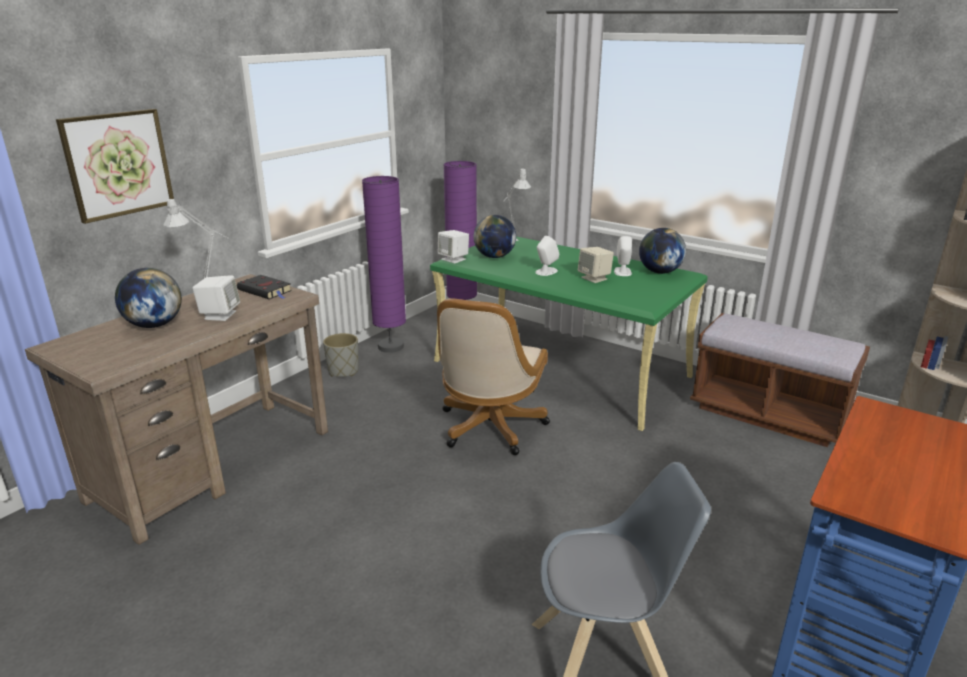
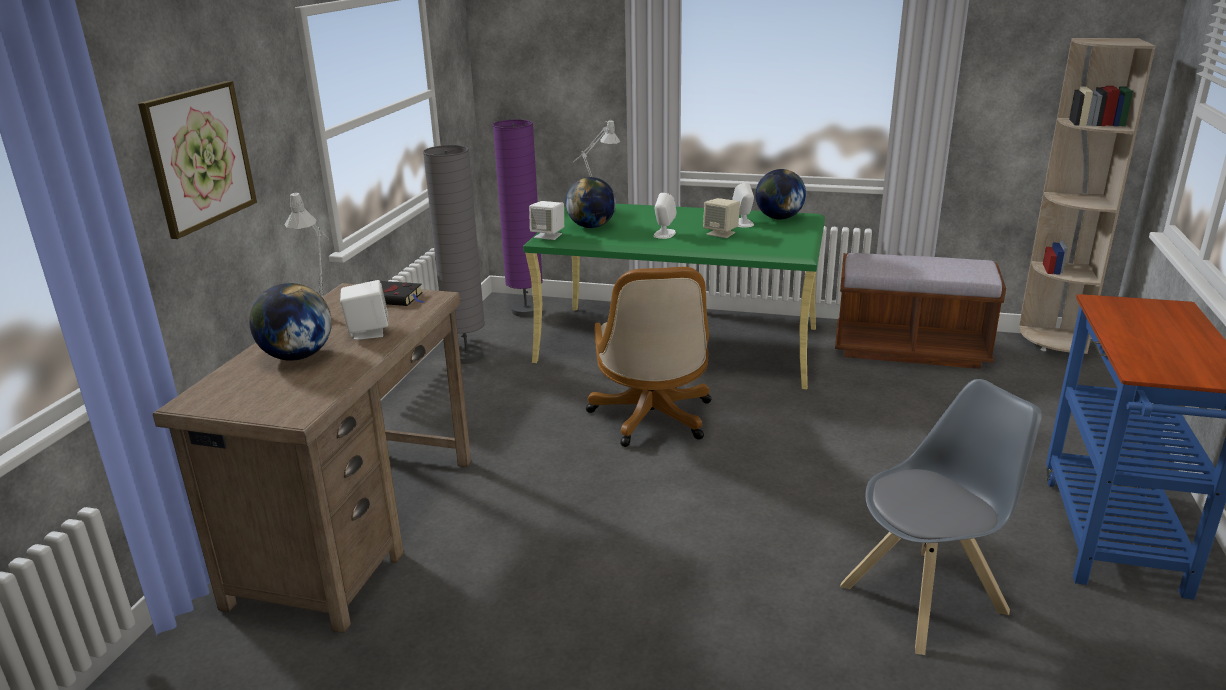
camera: 20 degrees left, 0 degrees up
grey planter [323,333,359,377] -> none
purple floor lamp [362,176,406,353] -> grey floor lamp [423,145,485,364]

